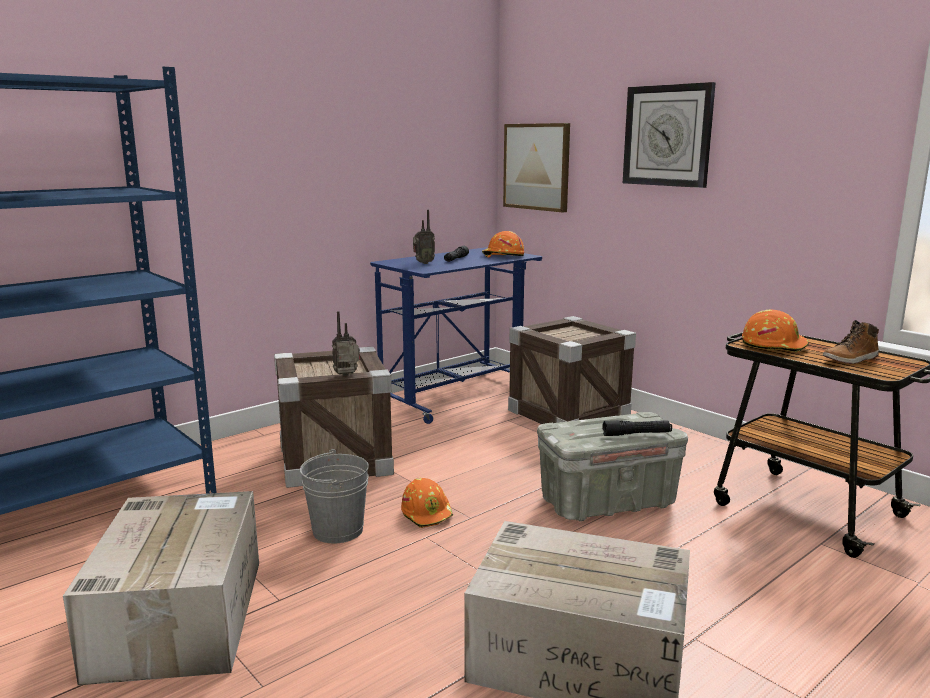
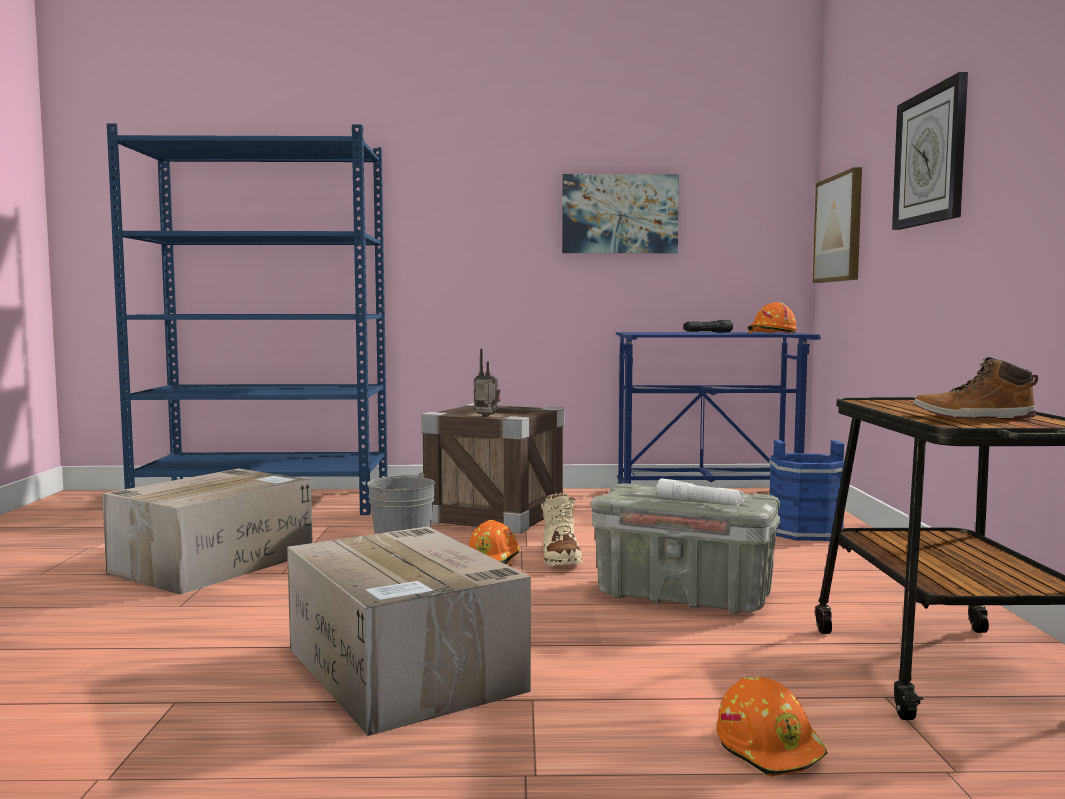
camera: 40 degrees right, 10 degrees down
radio [413,210,435,264] -> none
crate [508,316,636,424] -> blue bucket [769,440,844,542]
black flashlight [602,420,672,436] -> white flashlight [656,478,744,506]
orange hard hat [742,310,809,352] -> orange hard hat moved to [716,676,827,777]
none -> beige boot [541,493,582,567]
none -> picture [562,174,679,253]

